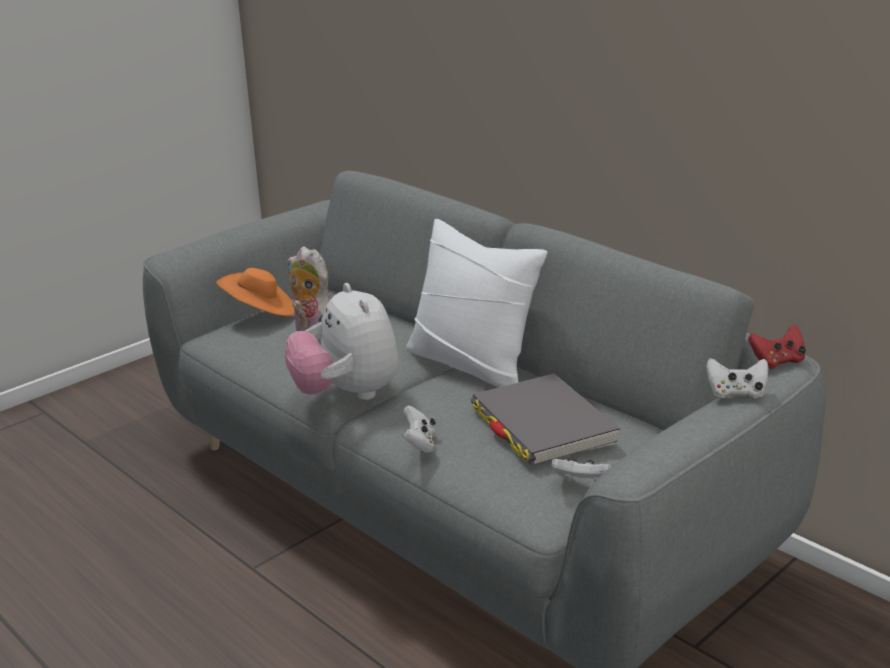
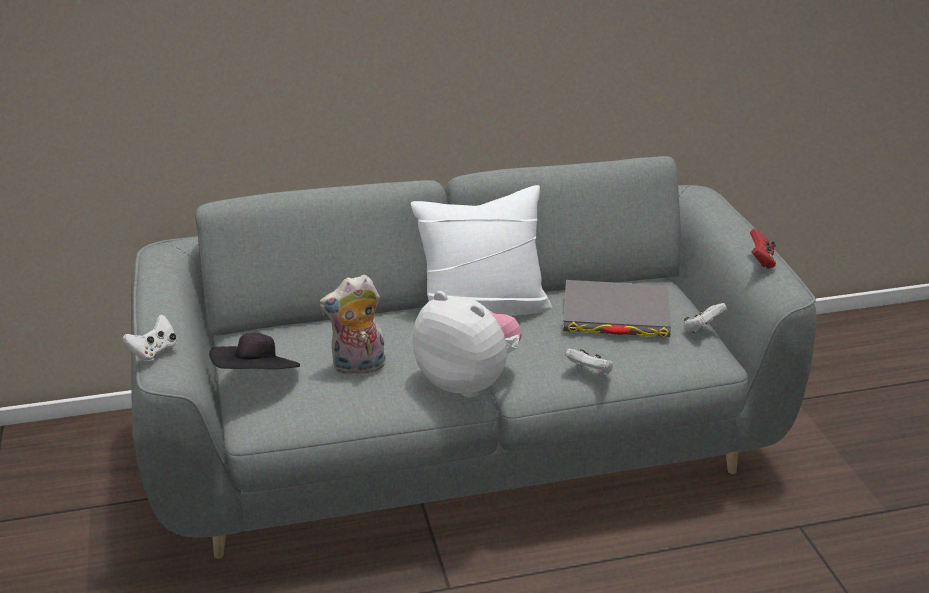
camera: 60 degrees left, 5 degrees up
orange hat [216,268,294,316] -> black hat [209,333,300,370]
plush toy [285,283,399,400] -> plush toy turned 150 degrees counterclockwise [413,291,522,398]
white game controller [706,358,768,399] -> white game controller moved to [123,314,177,362]
red game controller [748,324,806,369] -> red game controller moved to [750,229,776,269]

